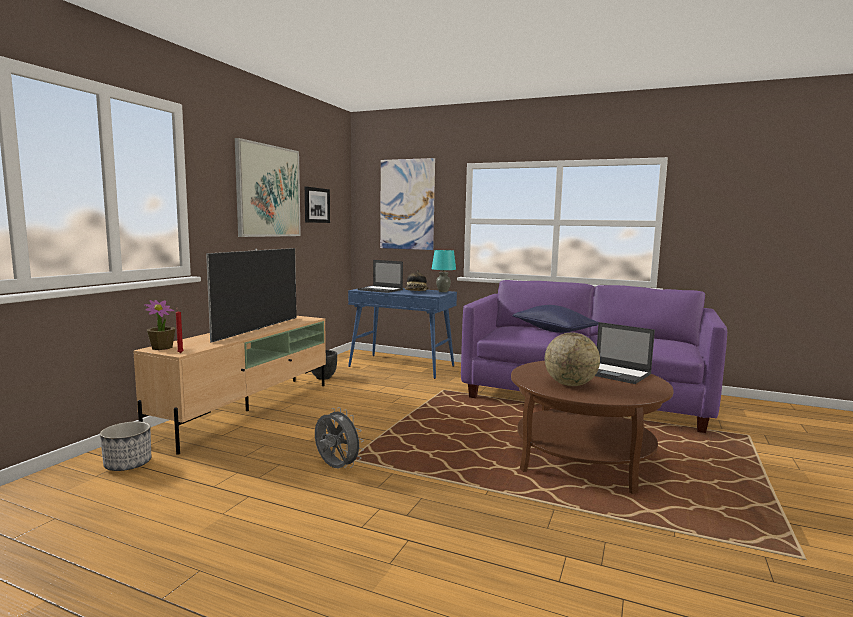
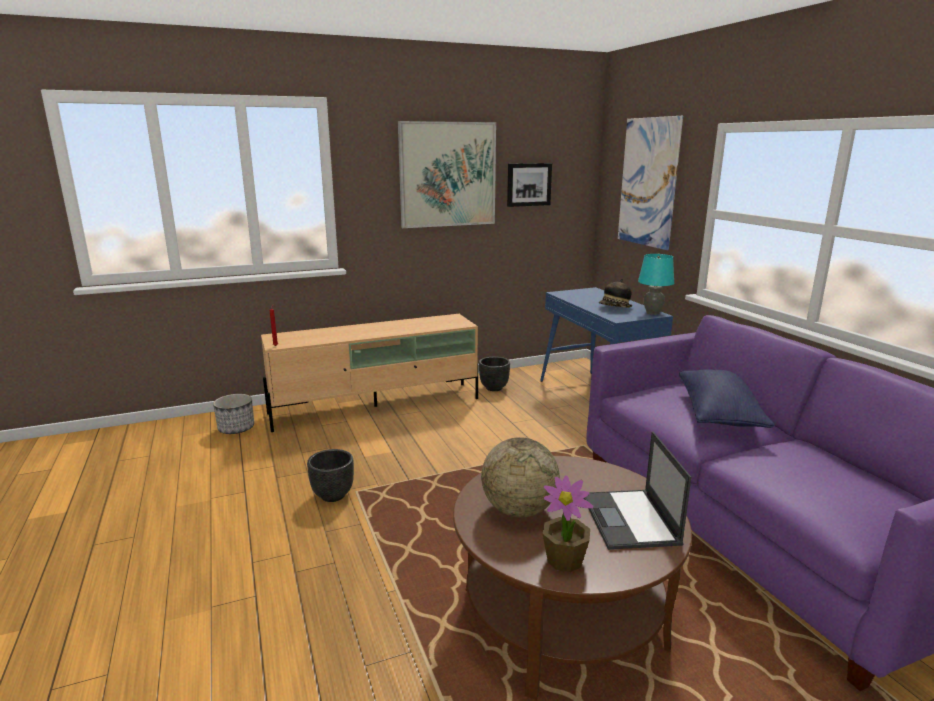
camera: 45 degrees right, 10 degrees up
potted plant [144,300,175,350] -> potted plant moved to [543,476,593,572]
television [206,248,297,343] -> none
grey fan [315,407,364,468] -> black planter [307,449,354,502]
laptop [358,260,403,293] -> none

